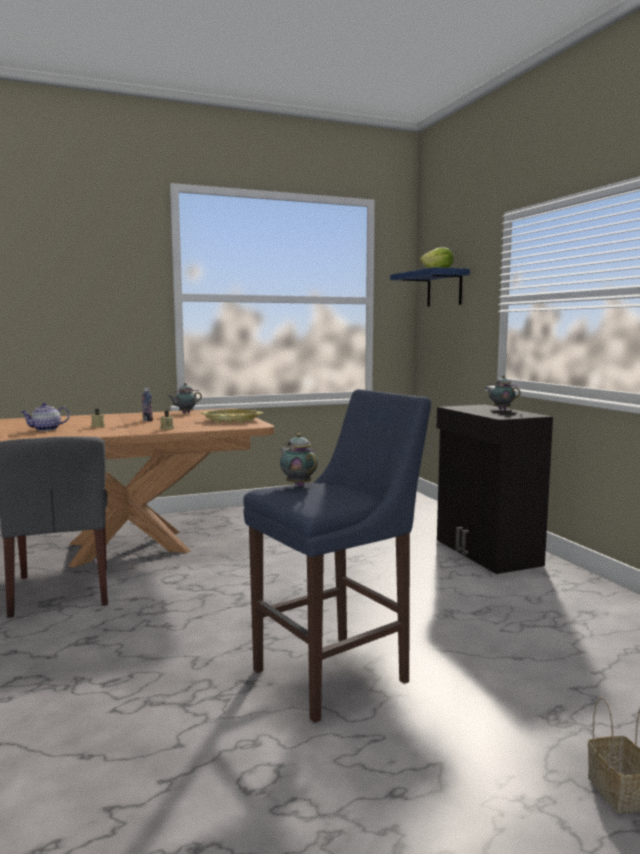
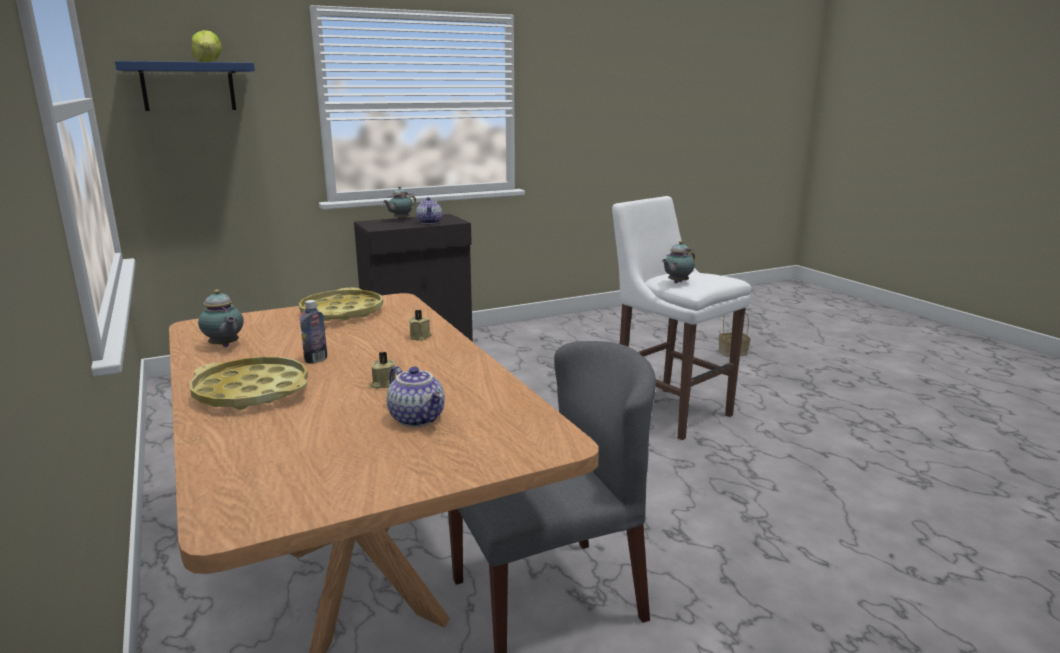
camera: 95 degrees left, 10 degrees up
blue stool [243,389,431,723] -> white stool [612,196,751,440]
none -> yellow tray [189,356,308,410]
none -> teapot [416,197,442,224]

